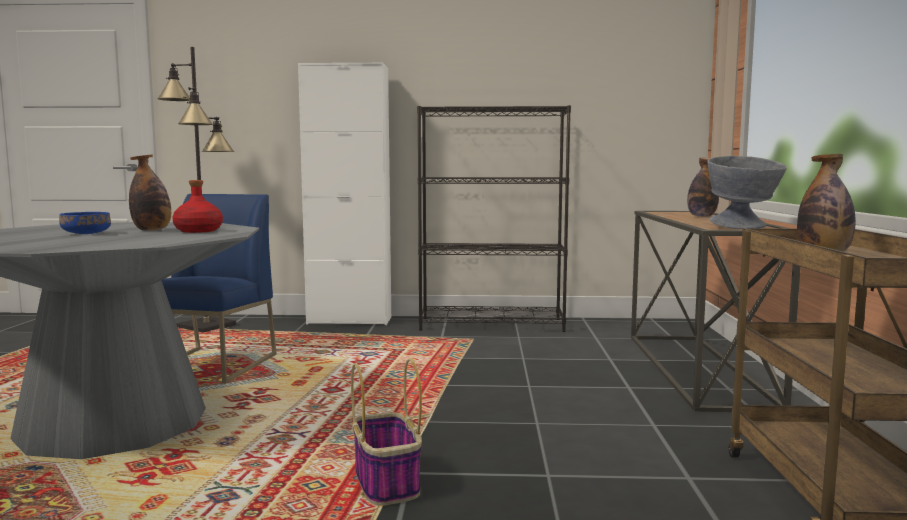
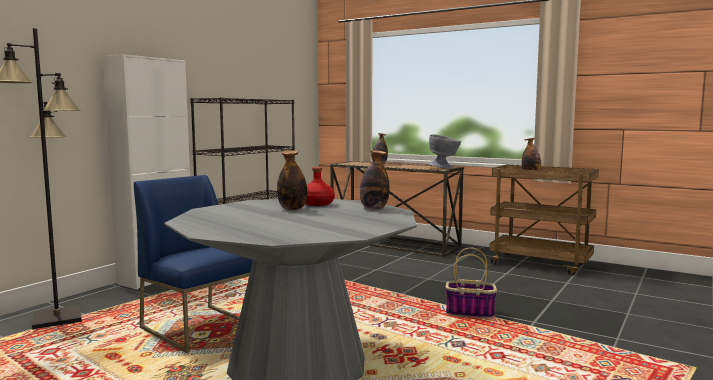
camera: 60 degrees left, 0 degrees up
blue bowl [59,212,111,234] -> none
none -> bottle [360,150,389,209]

